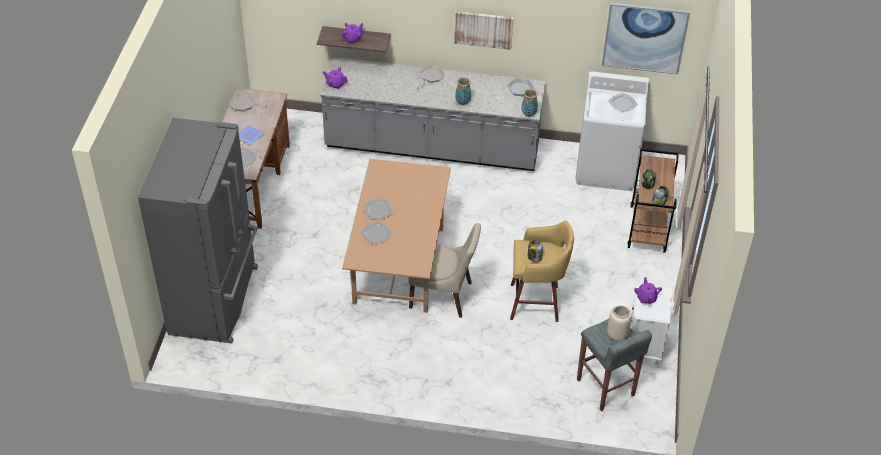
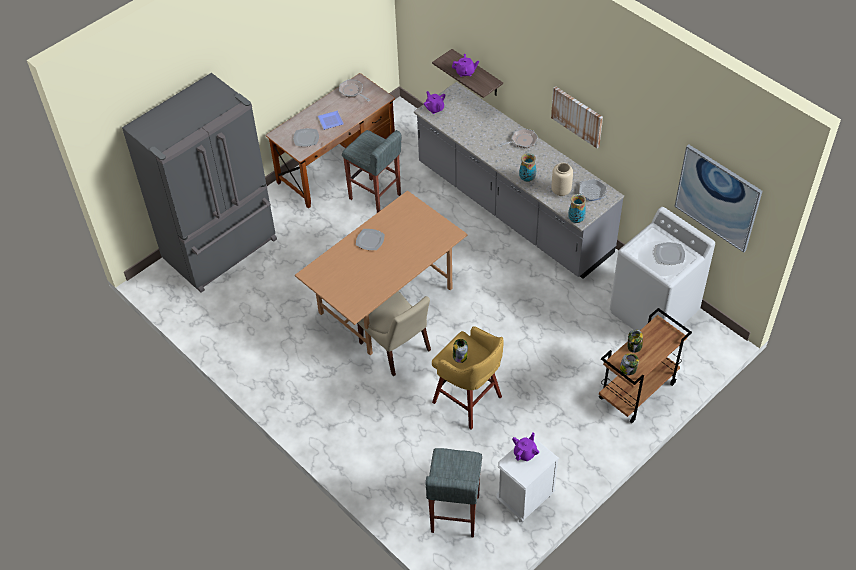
camera: 40 degrees right, 5 degrees up
plate [361,222,392,245] -> none
beige vase [607,305,632,341] -> beige vase moved to [551,163,573,196]
none -> grey stool [342,130,402,213]

